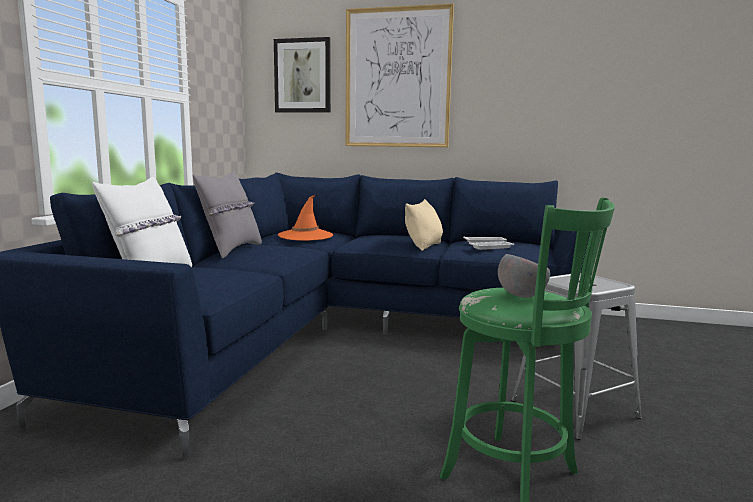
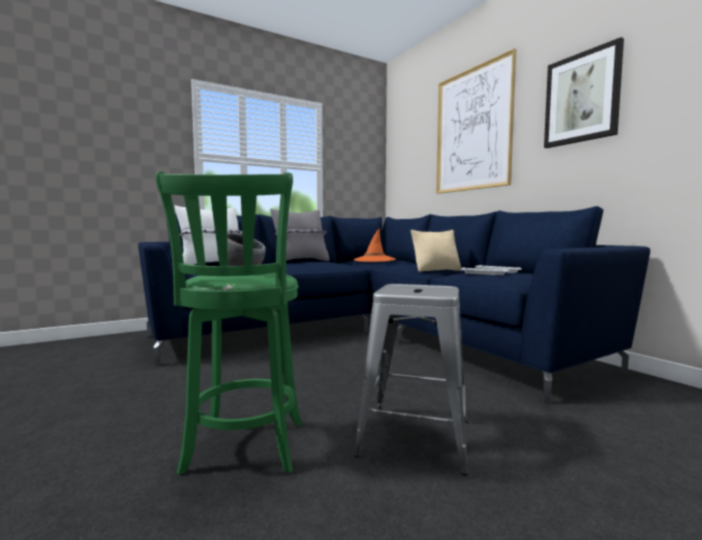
camera: 45 degrees right, 5 degrees down
picture [274,37,331,113] -> picture moved to [544,37,624,148]

